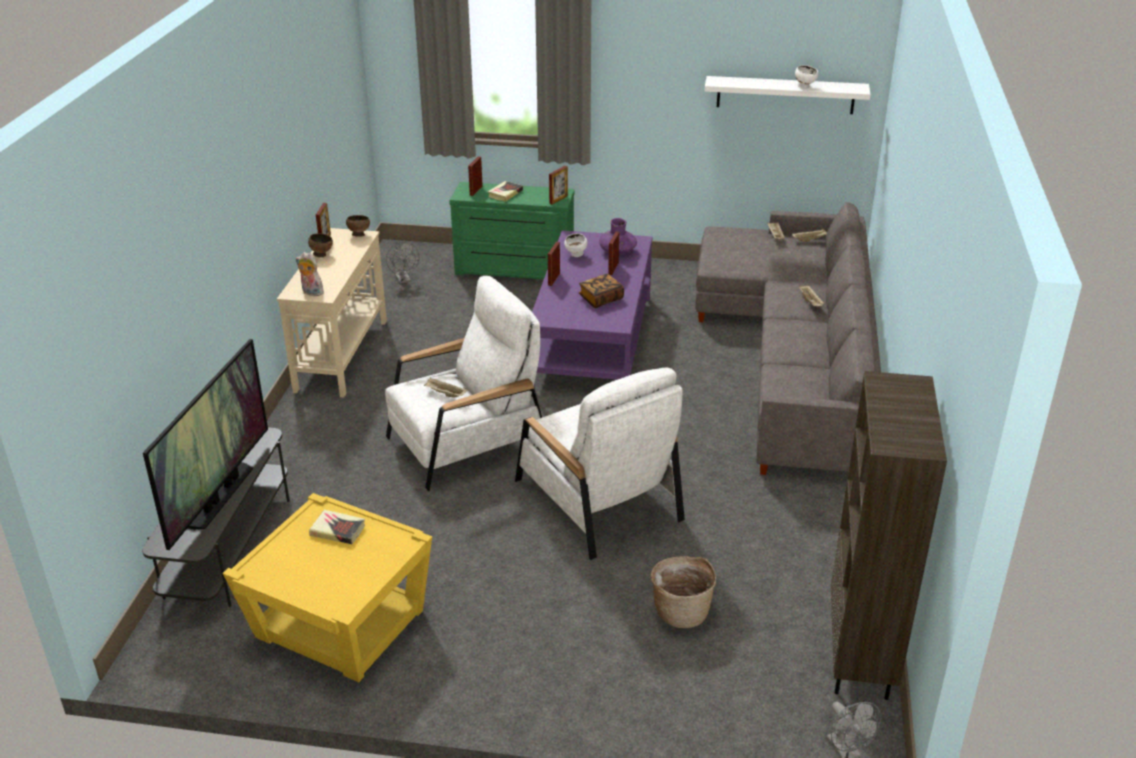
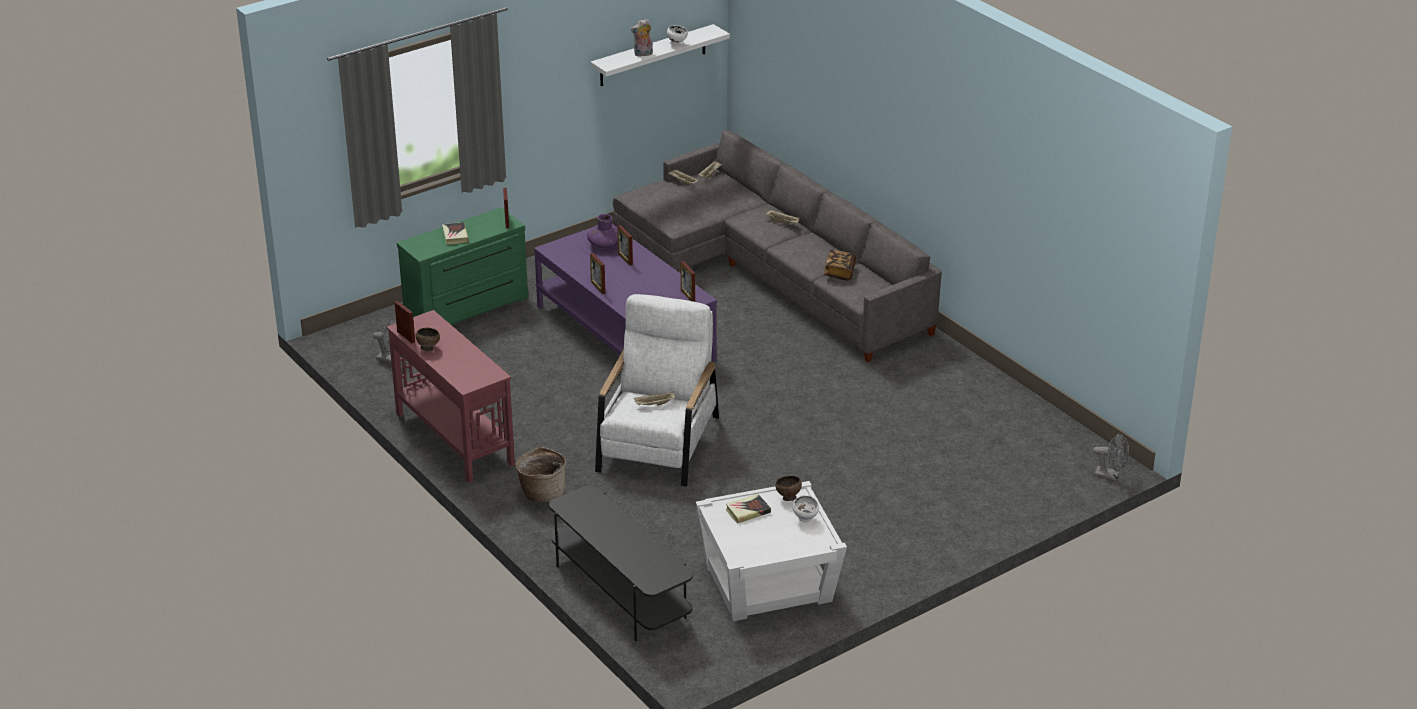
camera: 45 degrees left, 0 degrees up
television [143,339,268,550] -> none
yellow side table [223,493,432,682] -> white side table [696,481,847,621]
beige console table [277,228,387,397] -> red console table [387,310,515,483]
plush toy [296,252,324,296] -> plush toy moved to [631,19,653,57]
brown bowl [346,215,370,237] -> brown bowl moved to [775,476,802,501]
picture frame [468,157,483,196] -> picture frame moved to [681,261,695,302]
white armchair [515,367,685,560] -> none
white bowl [564,233,587,257] -> white bowl moved to [792,495,819,523]
book [579,274,624,308] -> book moved to [824,250,856,280]
basket [651,556,716,628] -> basket moved to [515,447,566,502]
brown bookcase [831,371,947,700] -> none

